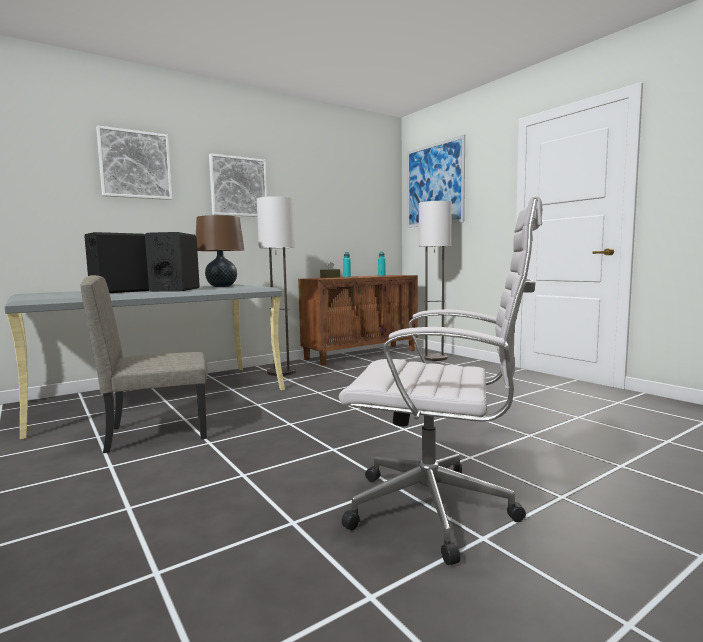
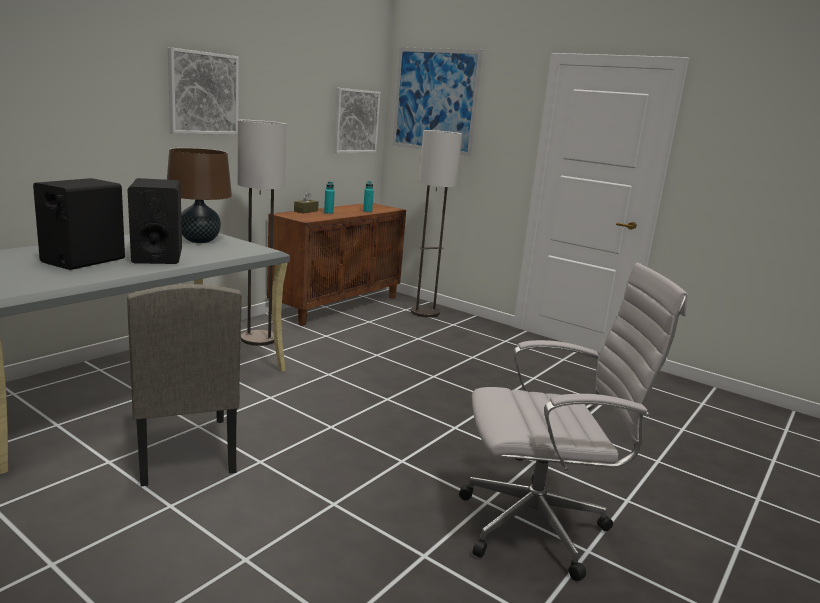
camera: 20 degrees left, 10 degrees up
beige chair [81,275,208,453] -> beige chair turned 75 degrees counterclockwise [127,284,242,486]
picture [96,125,172,200] -> picture moved to [334,88,380,153]

